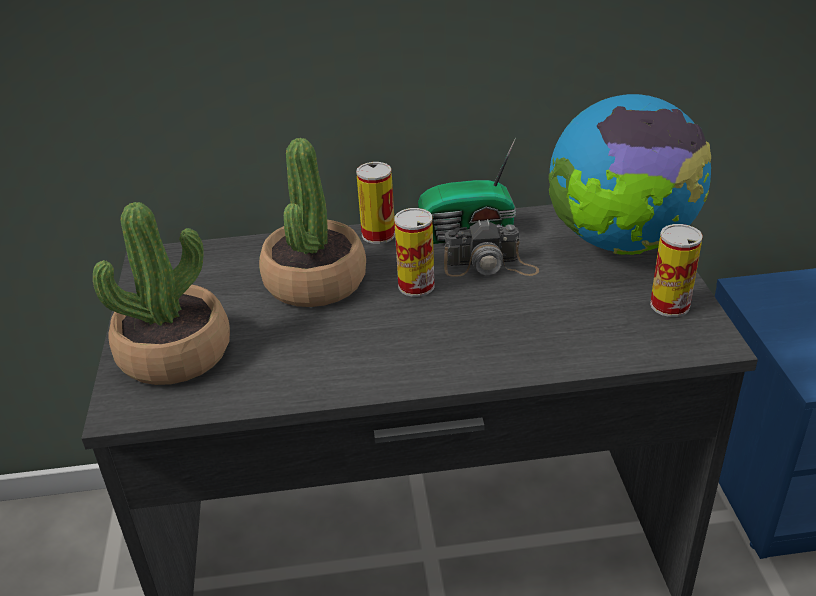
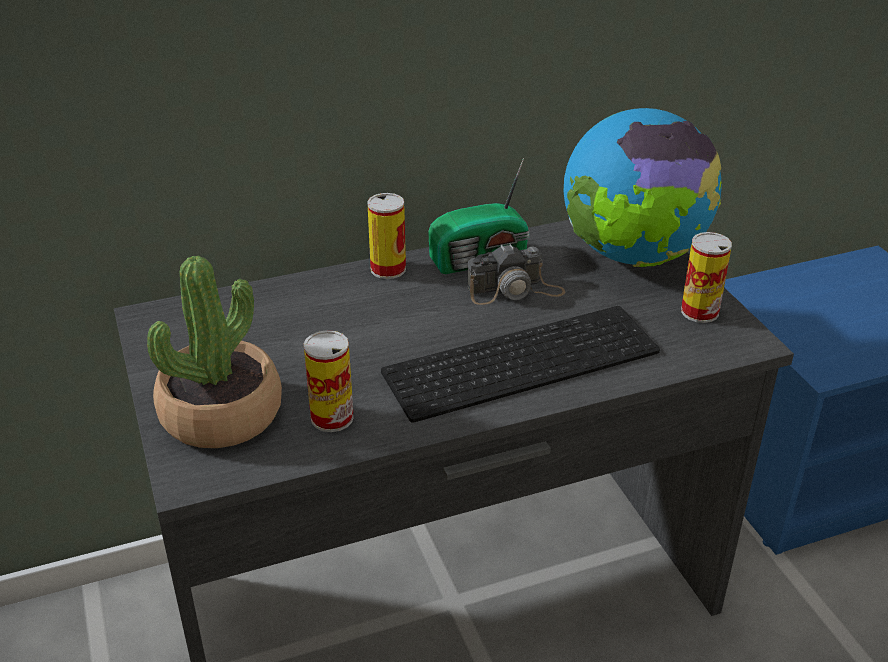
camera: 15 degrees left, 0 degrees up
potted plant [259,138,366,307] -> none
can [394,208,435,297] -> can moved to [304,330,354,432]
none -> keyboard [381,306,660,423]

